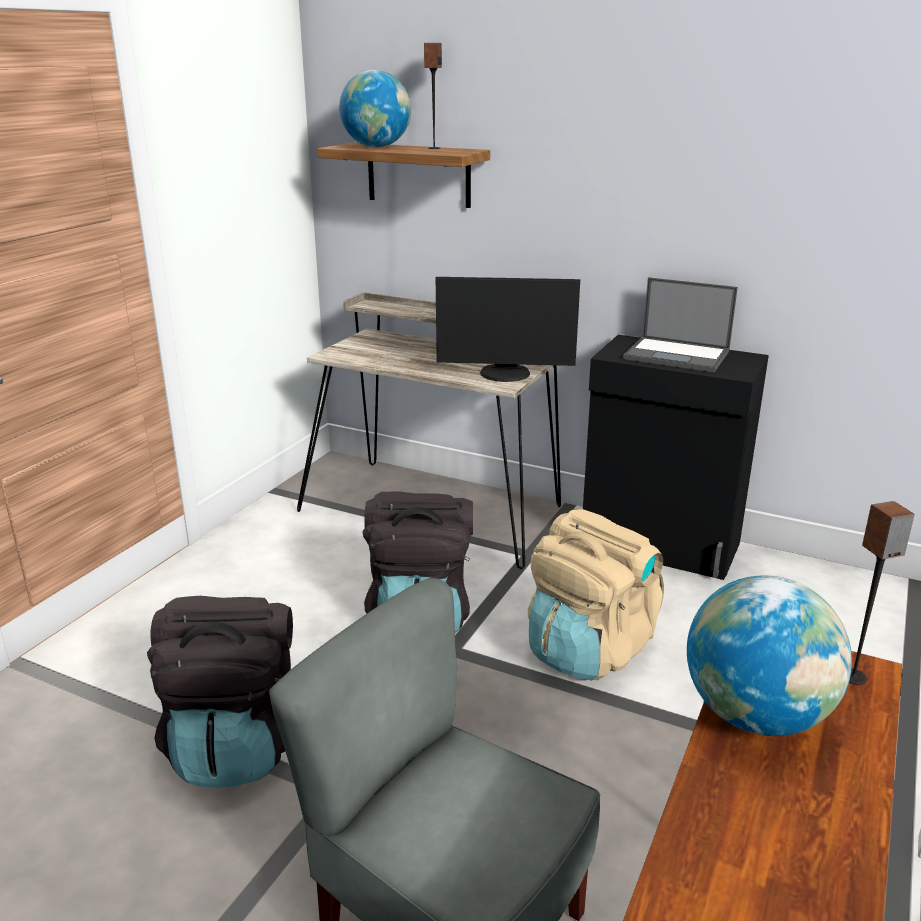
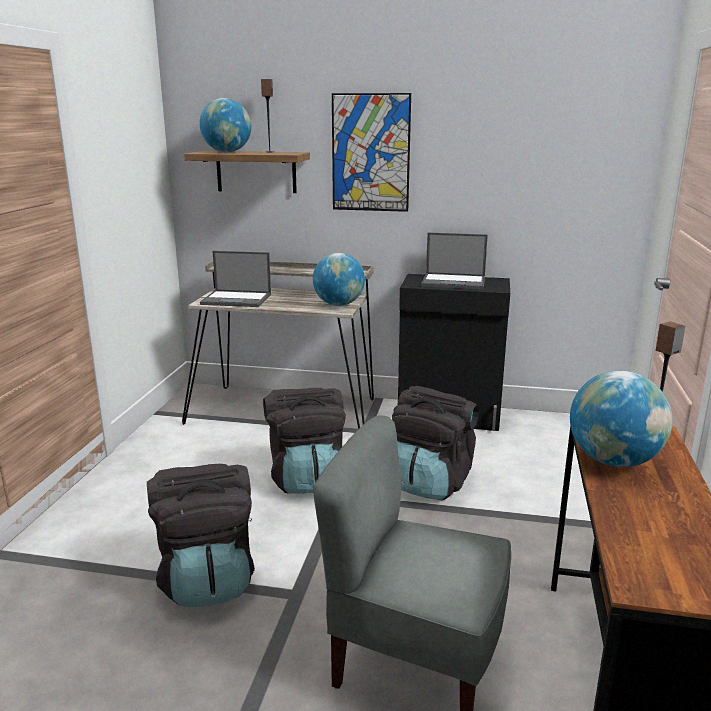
camera: 15 degrees left, 5 degrees down
monitor [436,277,580,382] -> globe [313,253,365,306]
beige backpack [528,509,664,680] -> black backpack [392,386,479,500]
none -> laptop [200,251,271,307]
none -> picture [332,93,411,212]

